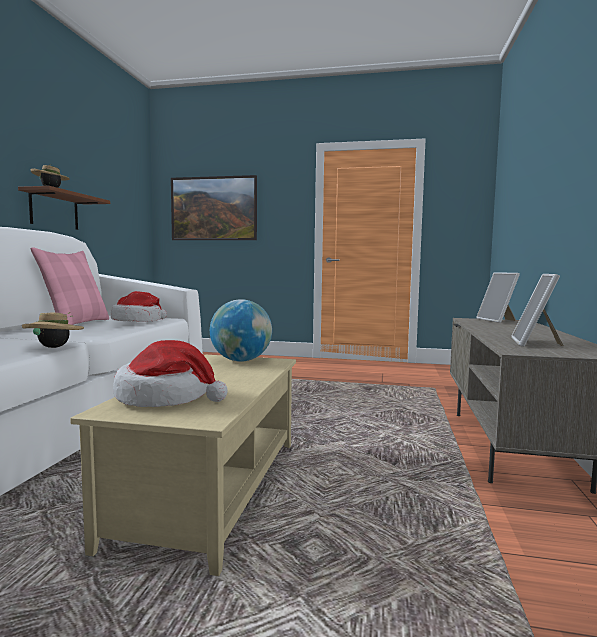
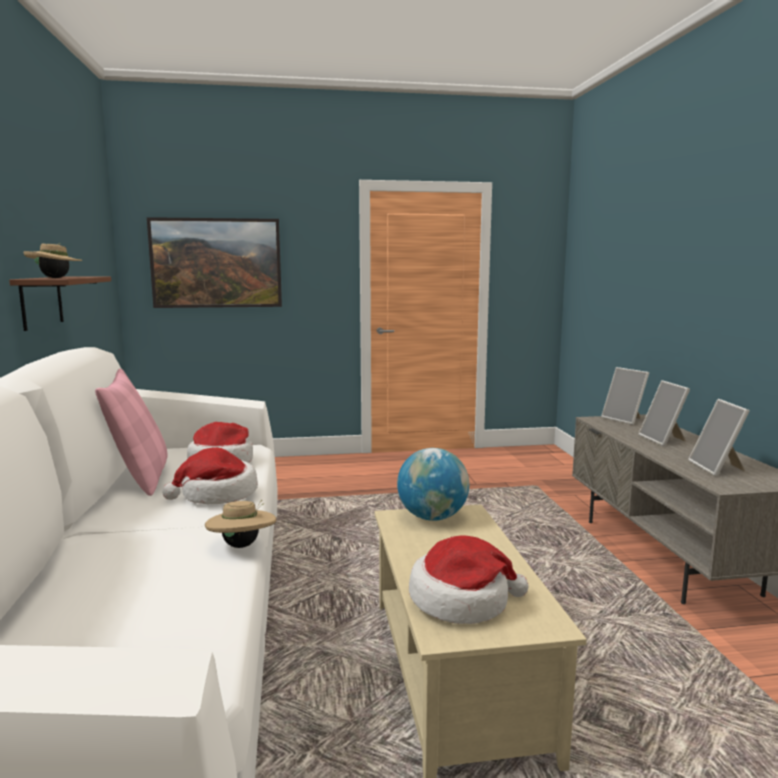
camera: 20 degrees left, 5 degrees up
none -> hat [162,447,258,505]
none -> picture frame [638,380,690,446]

